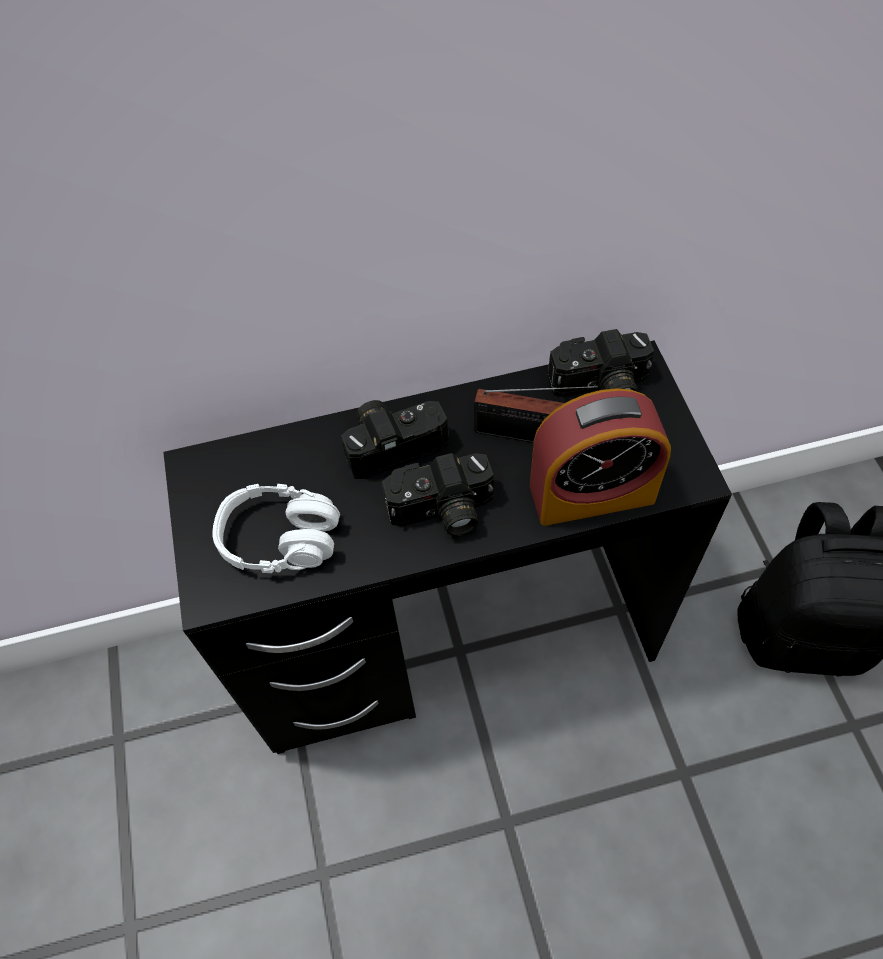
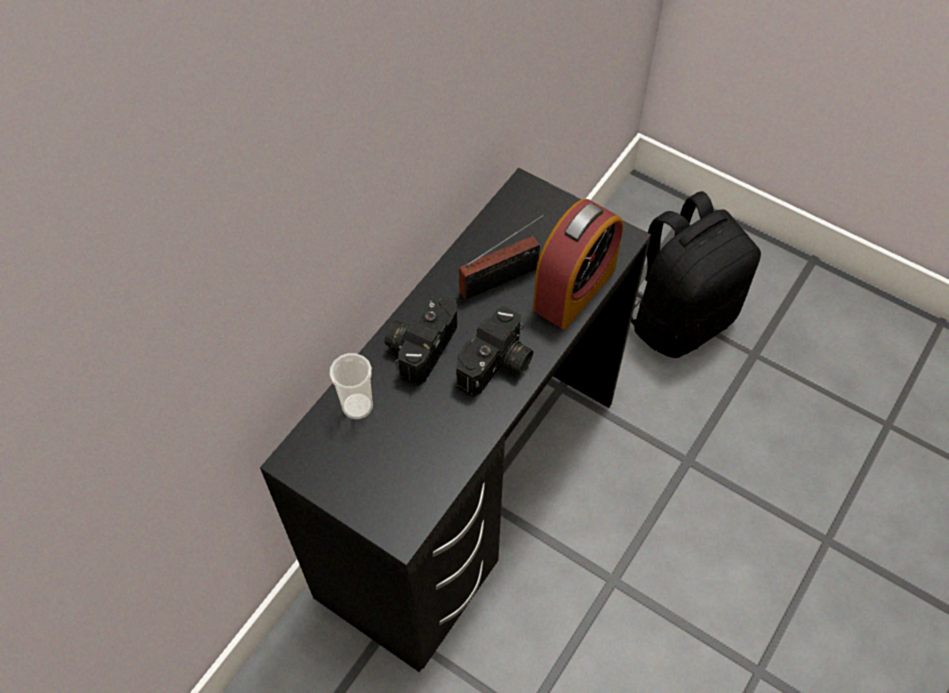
camera: 45 degrees left, 0 degrees up
white headphones [212,484,340,573] -> none
camera [548,329,654,397] -> none
none -> cup [329,353,373,419]

